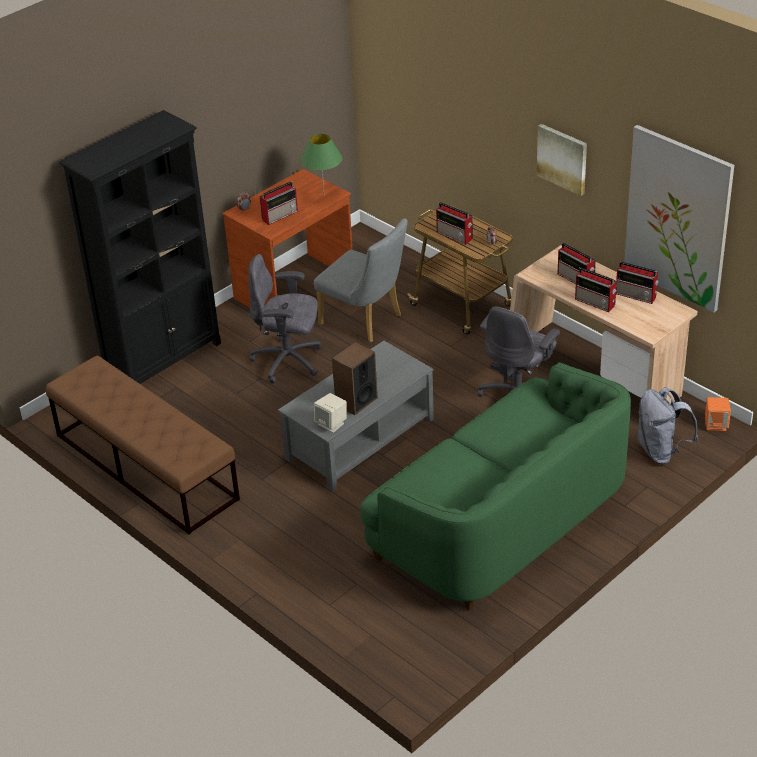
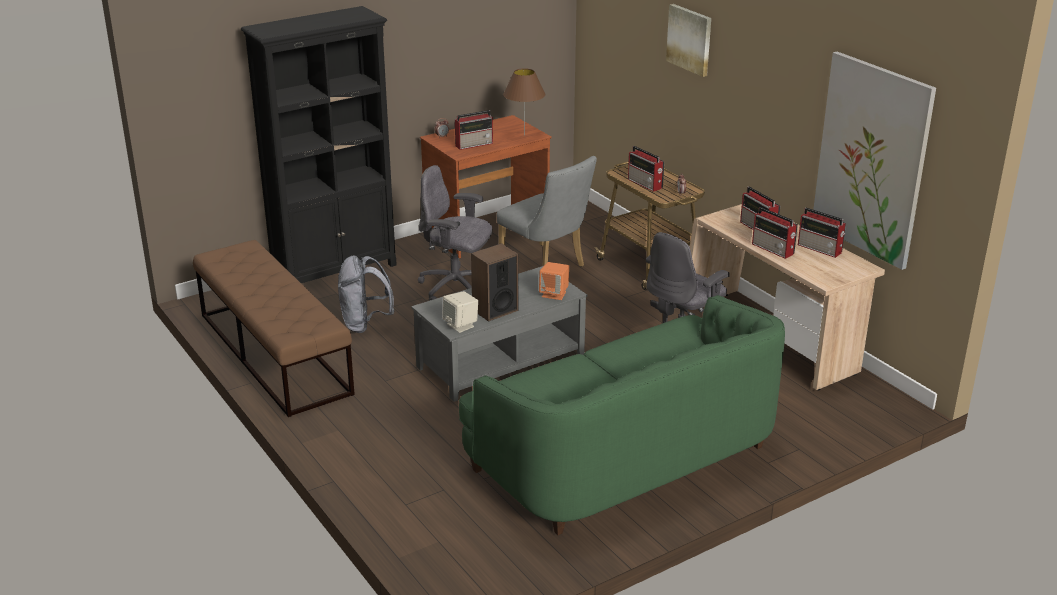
camera: 10 degrees right, 10 degrees down
green table lamp [301,134,342,196] -> brown table lamp [503,68,545,136]
picture [537,124,587,196] -> picture moved to [666,4,711,77]
grey backpack [637,387,698,464] -> grey backpack moved to [338,256,394,333]
orange speaker [705,397,731,431] -> orange speaker moved to [539,262,569,300]

